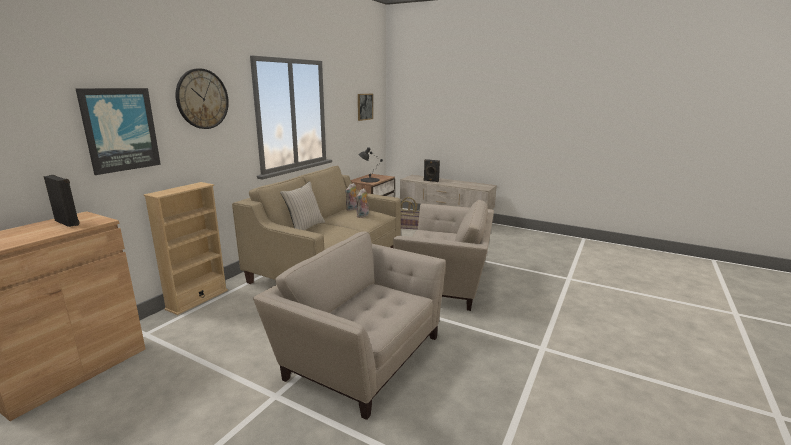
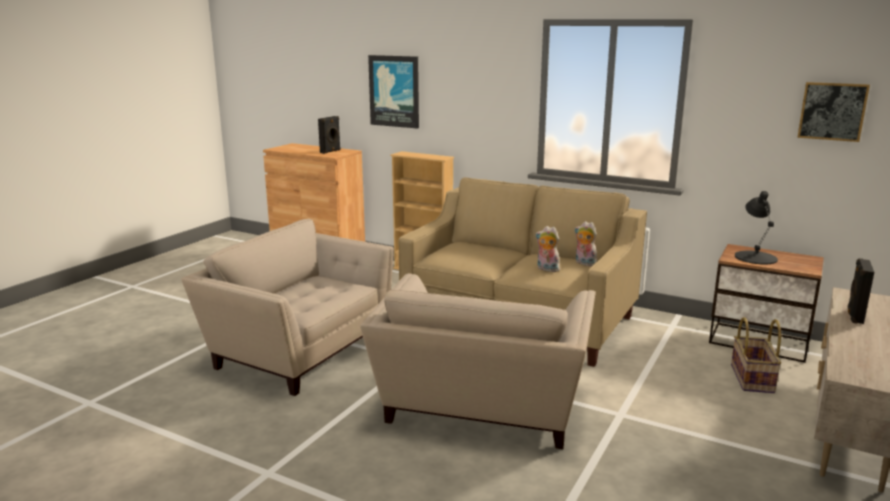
camera: 90 degrees right, 0 degrees up
wall clock [175,69,229,129] -> none
beige armchair [253,232,446,420] -> beige armchair turned 90 degrees counterclockwise [181,219,394,396]
beige pillow [280,181,325,230] -> none

